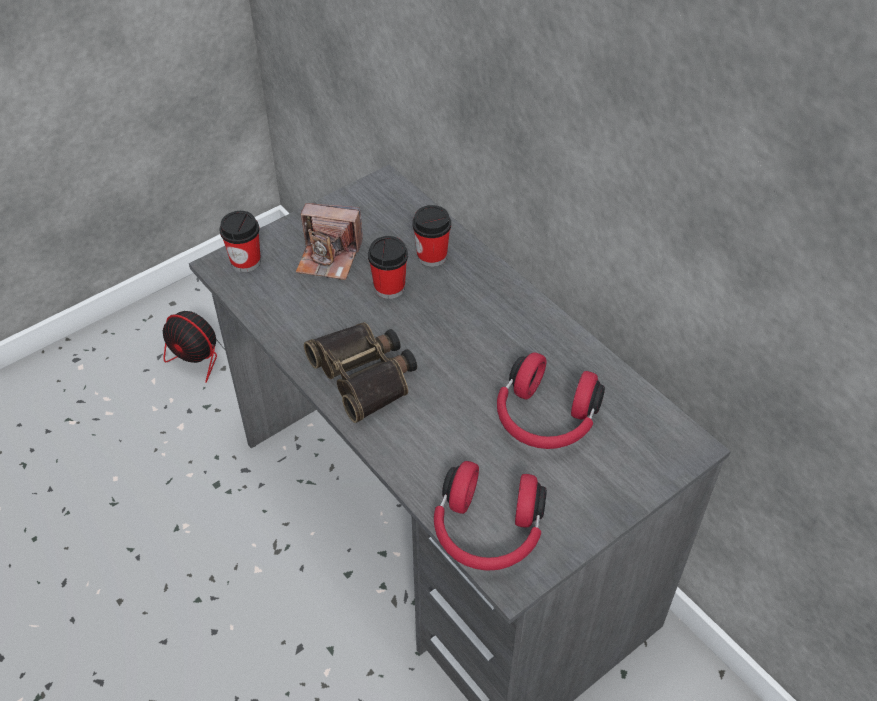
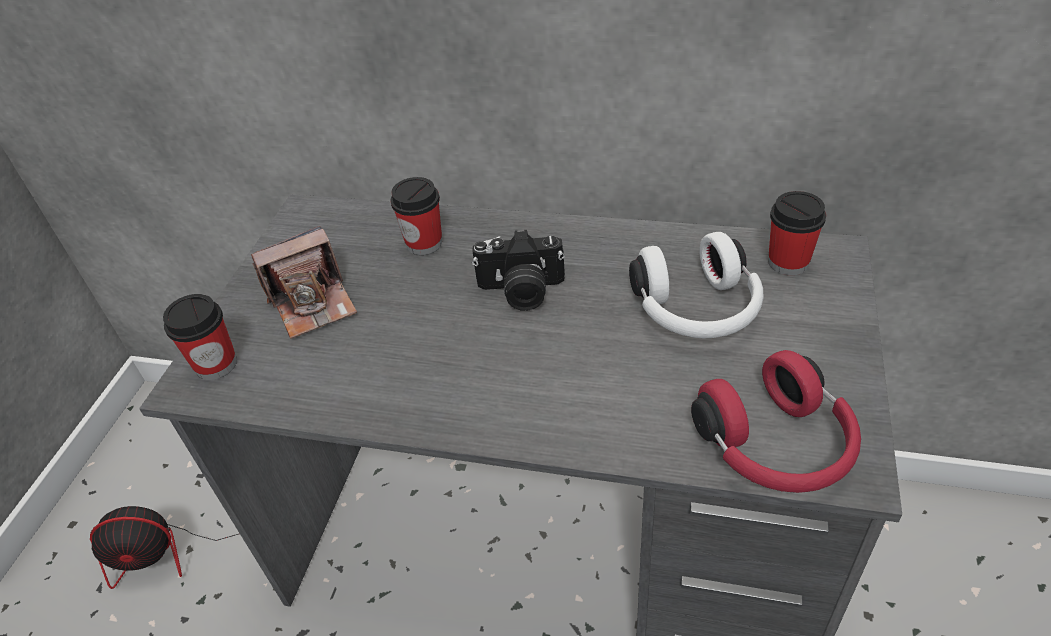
camera: 35 degrees left, 5 degrees down
binoculars [304,322,417,423] -> none
cup [368,236,408,299] -> cup moved to [768,191,826,275]
red headphones [497,352,605,449] -> white headphones [629,232,763,338]
none -> camera [472,230,565,311]

